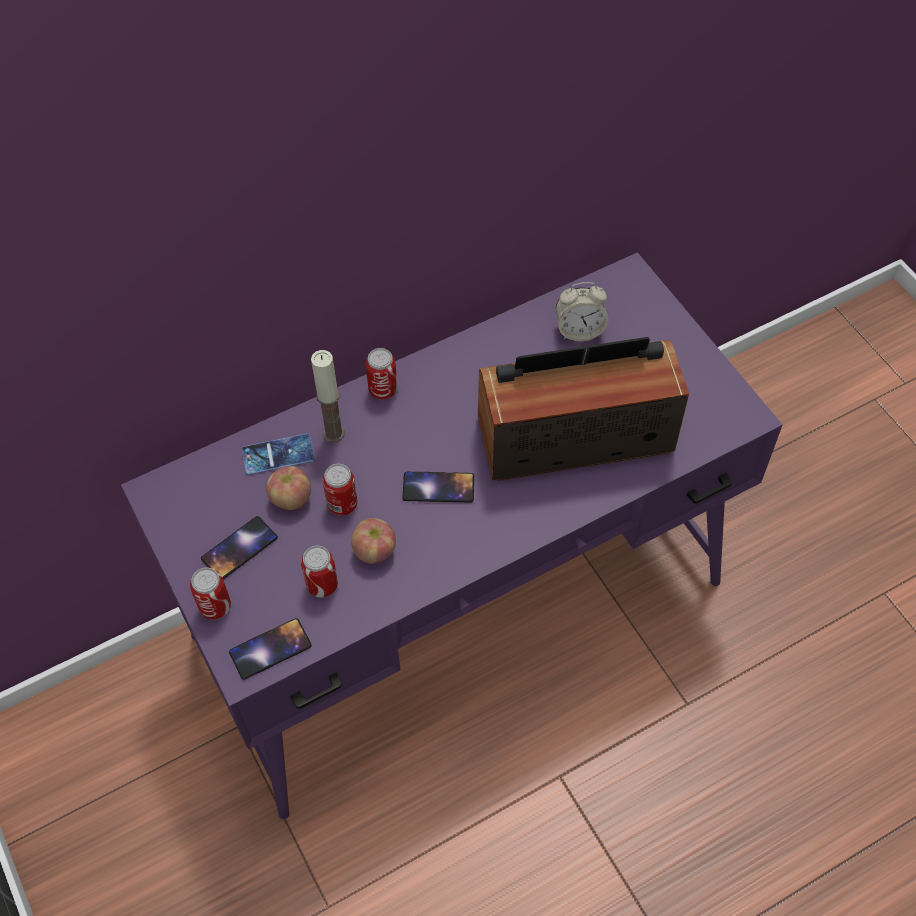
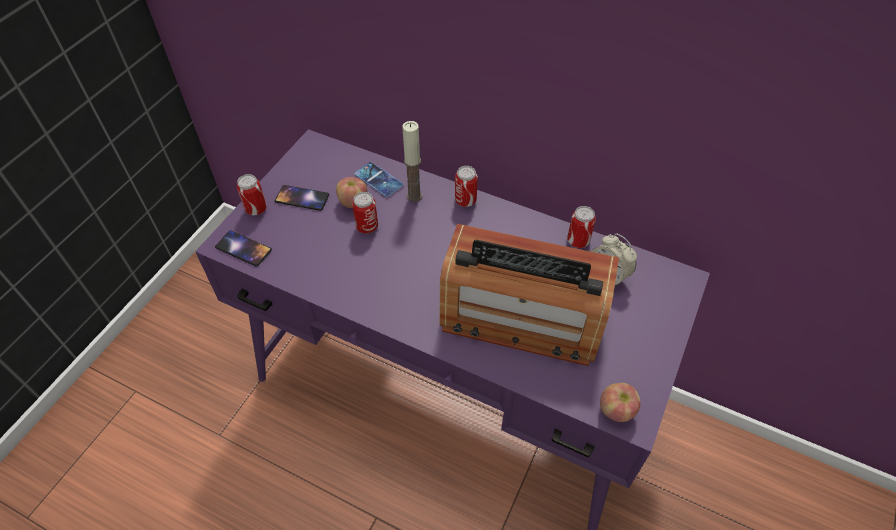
camera: 55 degrees right, 5 degrees down
can [301,546,338,598] -> can moved to [567,206,596,248]
apple [351,518,396,564] -> apple moved to [600,383,641,422]
phone [402,472,474,503] -> none
radio [478,337,689,481] -> radio turned 150 degrees clockwise [439,224,619,366]

